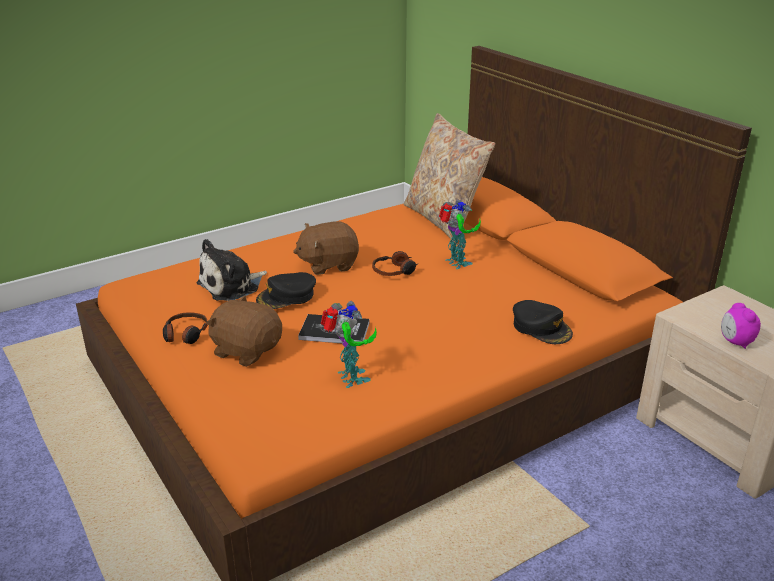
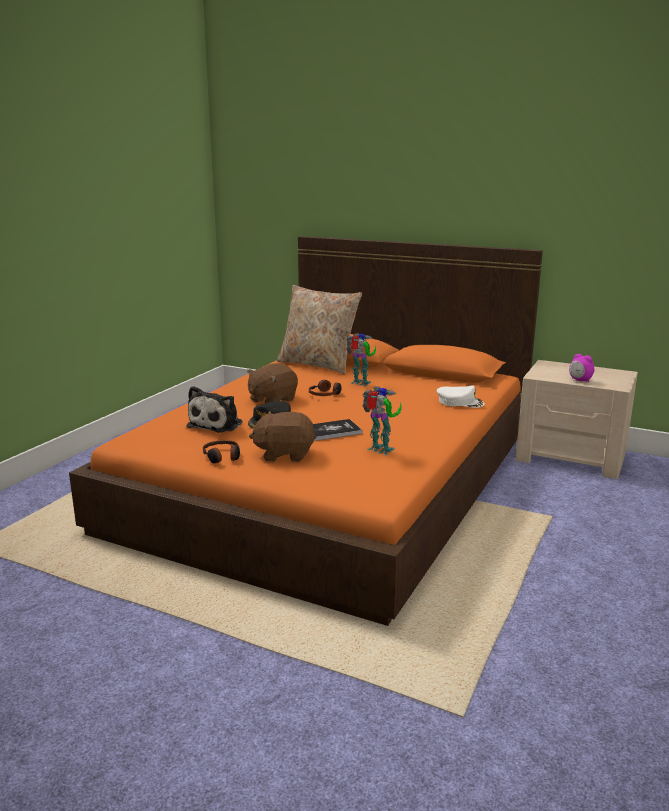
camera: 30 degrees left, 10 degrees down
black cap [513,300,573,344] -> white cap [437,385,485,408]

